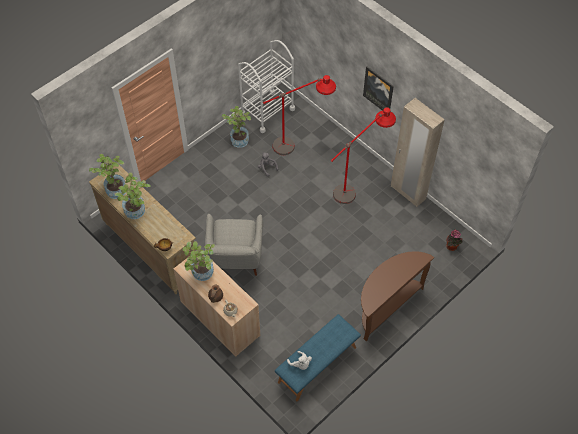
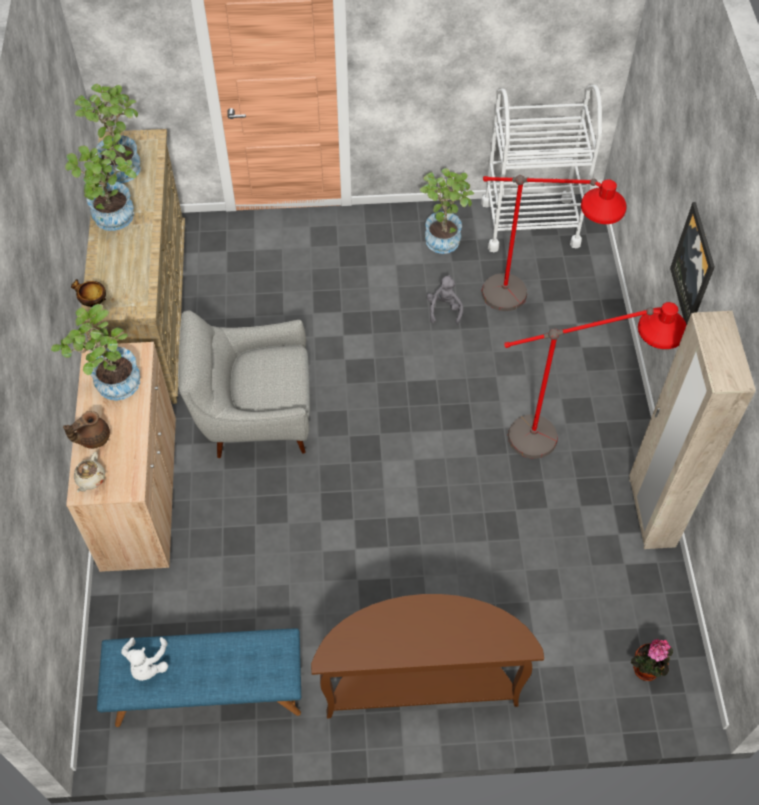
camera: 40 degrees right, 0 degrees up
grey armchair [205,214,263,276] -> grey armchair turned 45 degrees clockwise [178,311,310,458]

